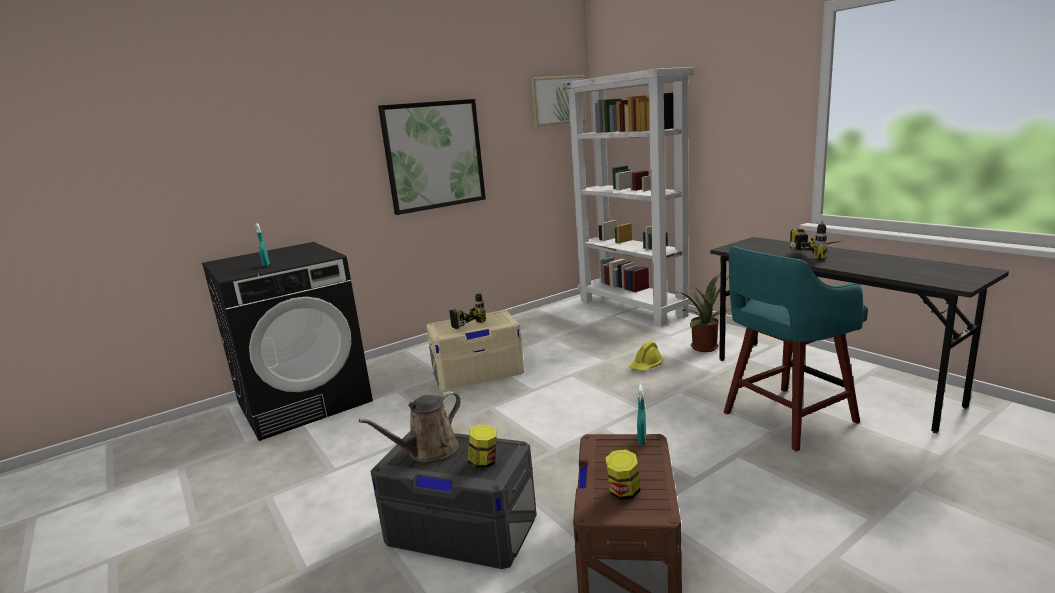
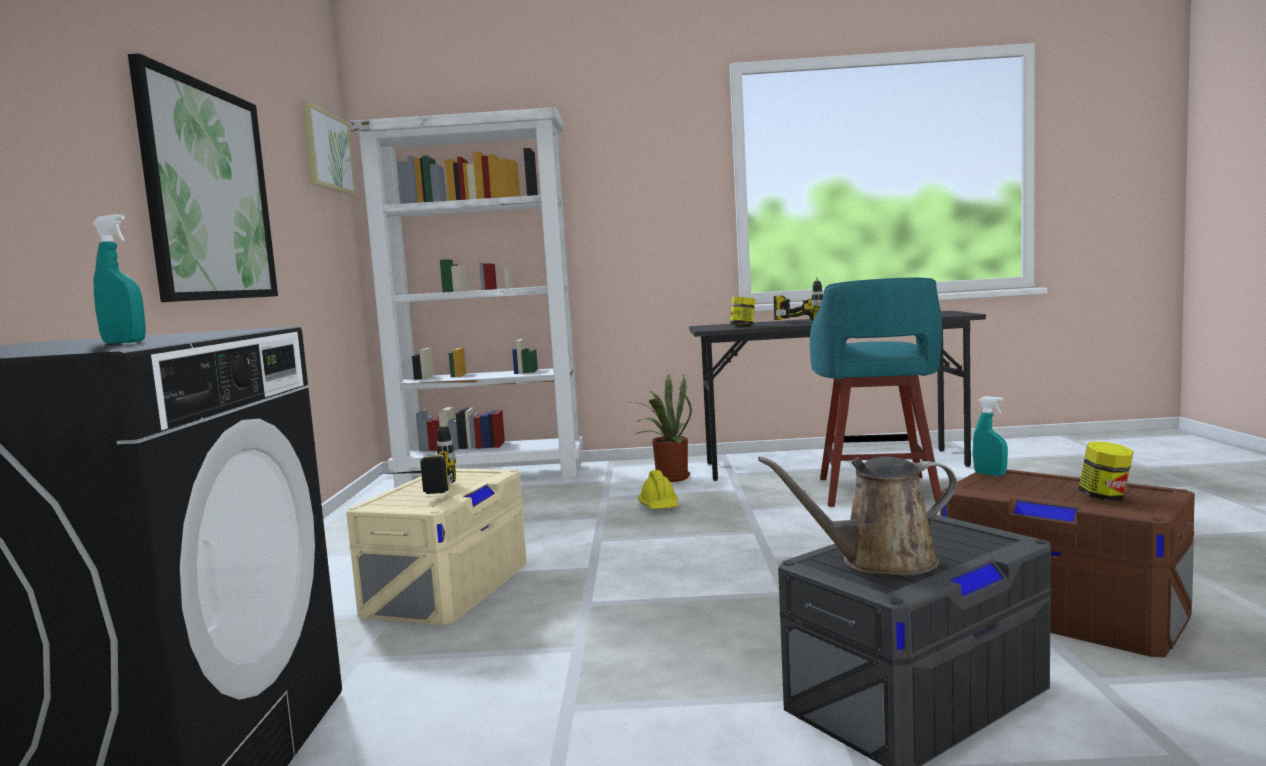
camera: 55 degrees left, 10 degrees down
brown watering can [359,391,461,462] -> brown watering can turned 90 degrees clockwise [758,456,957,576]
jar [468,424,497,468] -> jar moved to [730,297,755,326]

